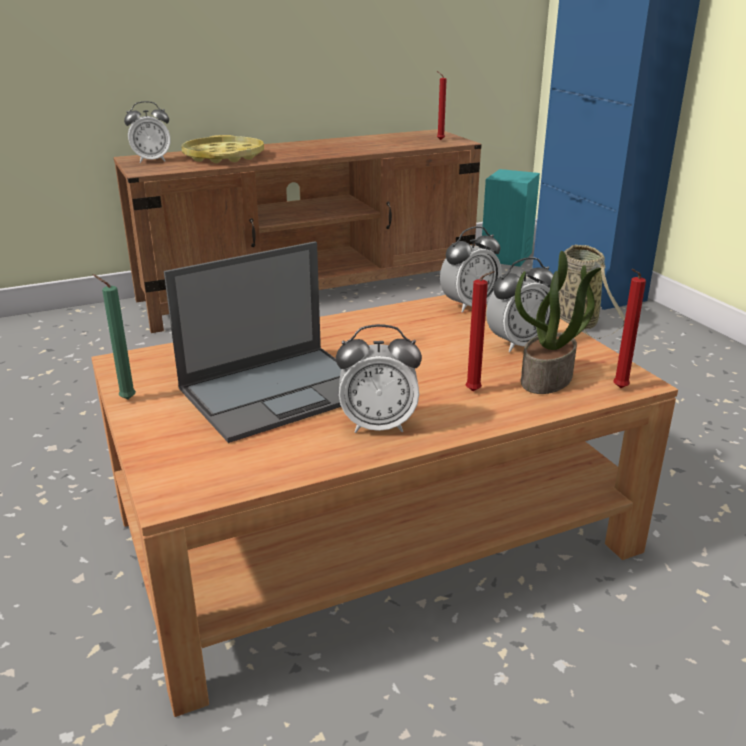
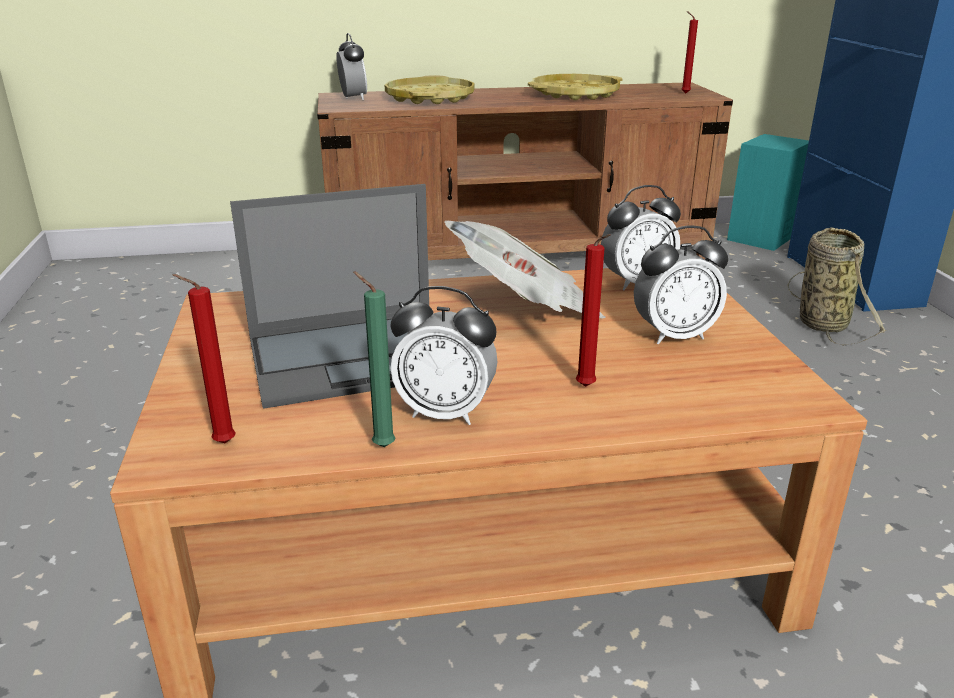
camera: 15 degrees right, 0 degrees up
green candle [93,274,136,399] -> green candle moved to [353,271,395,447]
alarm clock [124,101,171,163] -> alarm clock turned 105 degrees counterclockwise [336,33,367,100]
potted plant [515,251,601,394] -> none
red candle [613,269,646,388] -> red candle moved to [173,274,236,443]
none -> newspaper [444,220,606,319]
none -> yellow tray [528,74,622,100]

